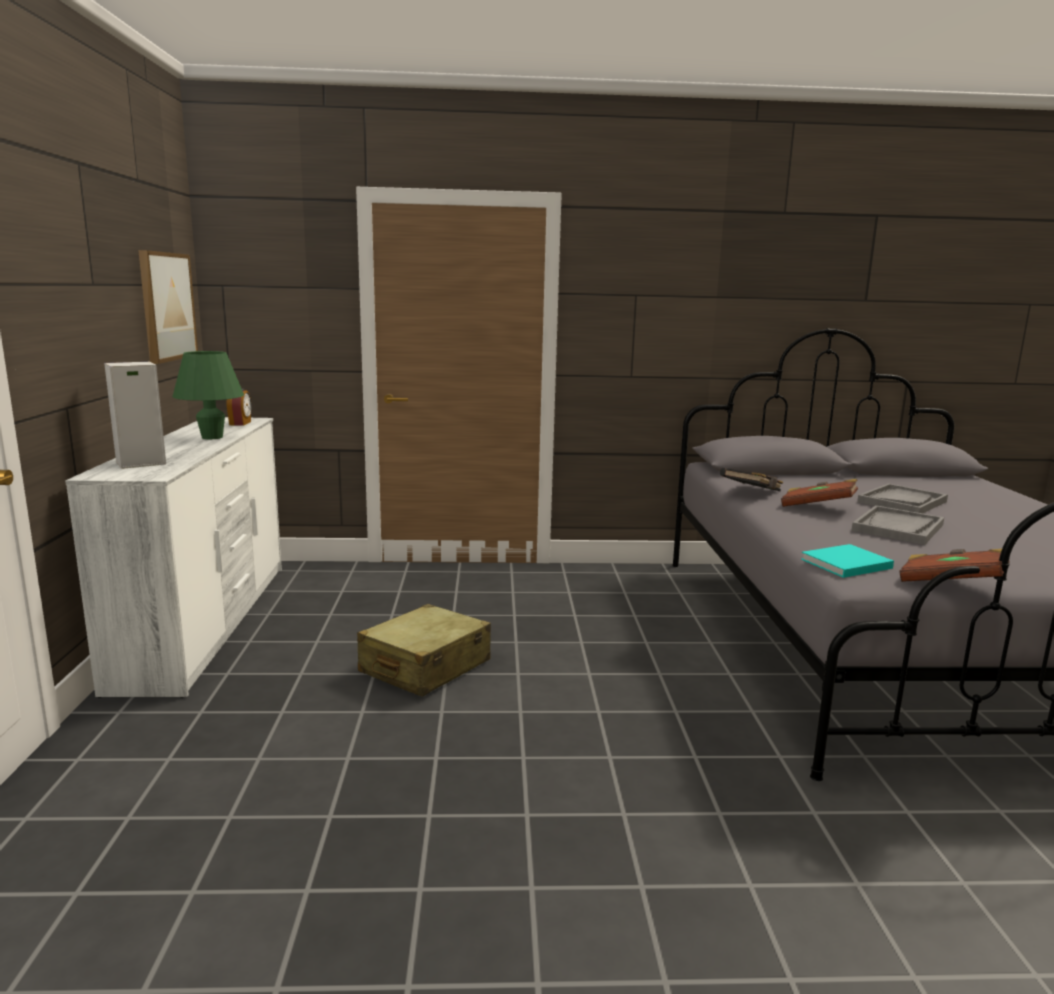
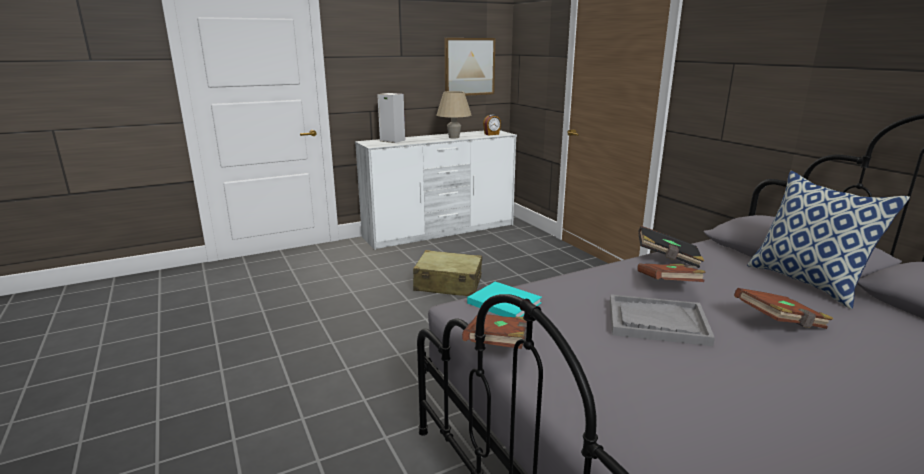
camera: 65 degrees right, 5 degrees up
green table lamp [173,351,244,439] -> beige table lamp [437,91,471,138]
grey tray [857,483,948,513] -> brown book [734,288,833,329]
none -> pillow [747,171,910,309]

